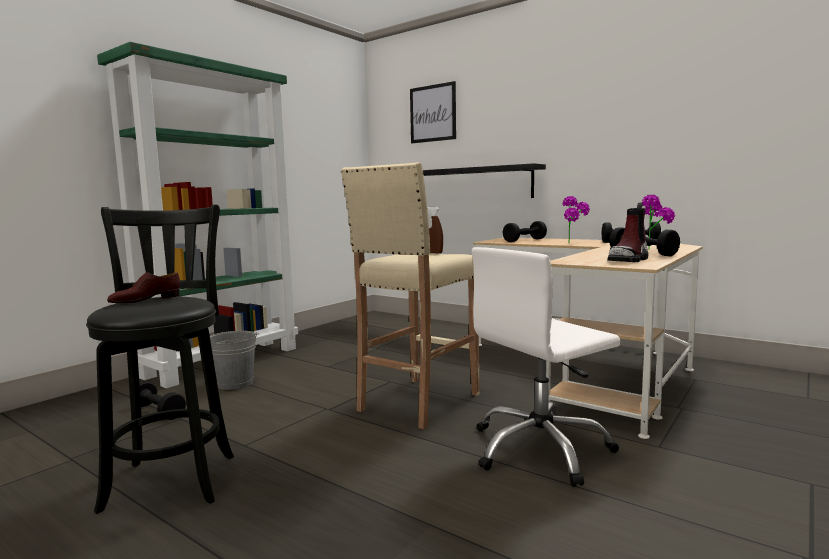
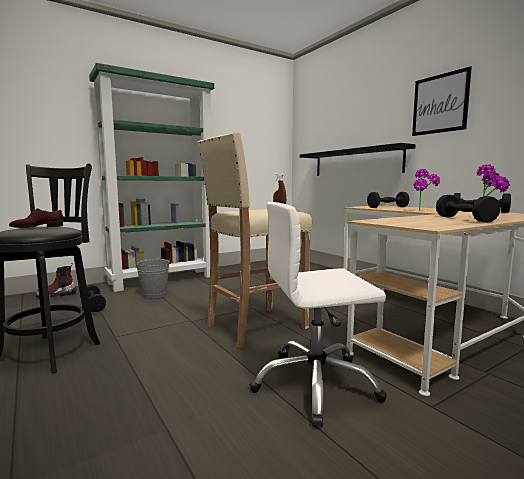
camera: 20 degrees right, 0 degrees up
picture [410,81,456,143] -> picture moved to [412,66,472,136]
boot [607,202,649,262] -> boot moved to [35,263,76,298]

